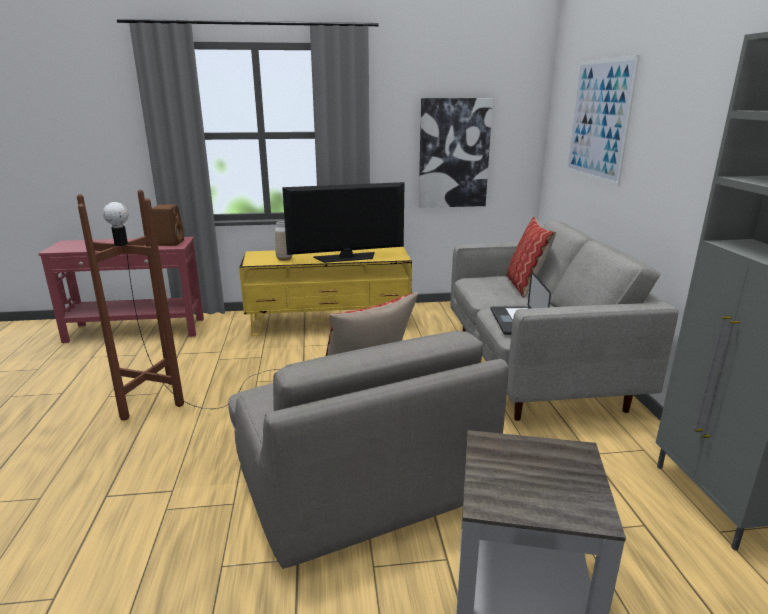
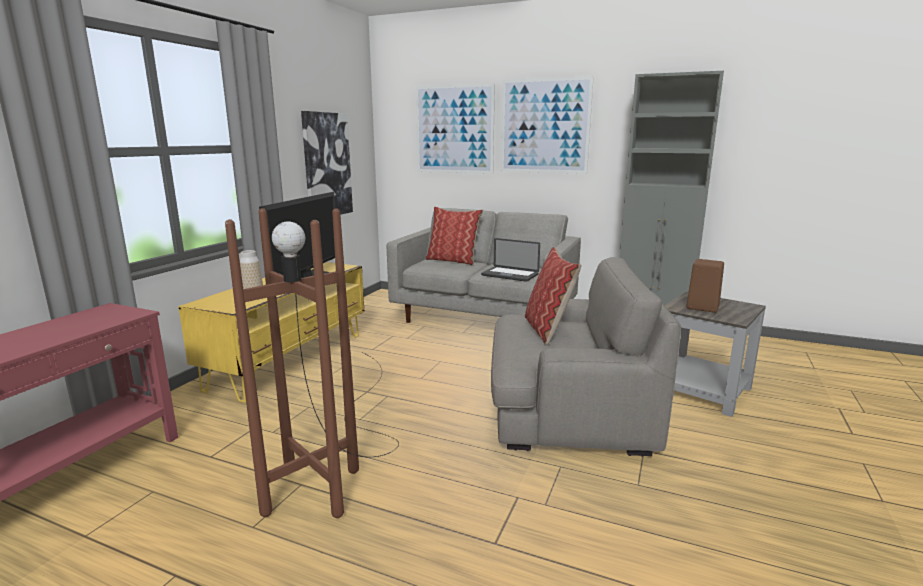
camera: 60 degrees left, 5 degrees down
brown speaker [152,204,184,246] -> brown speaker moved to [686,259,724,313]
none -> picture [501,76,594,174]

